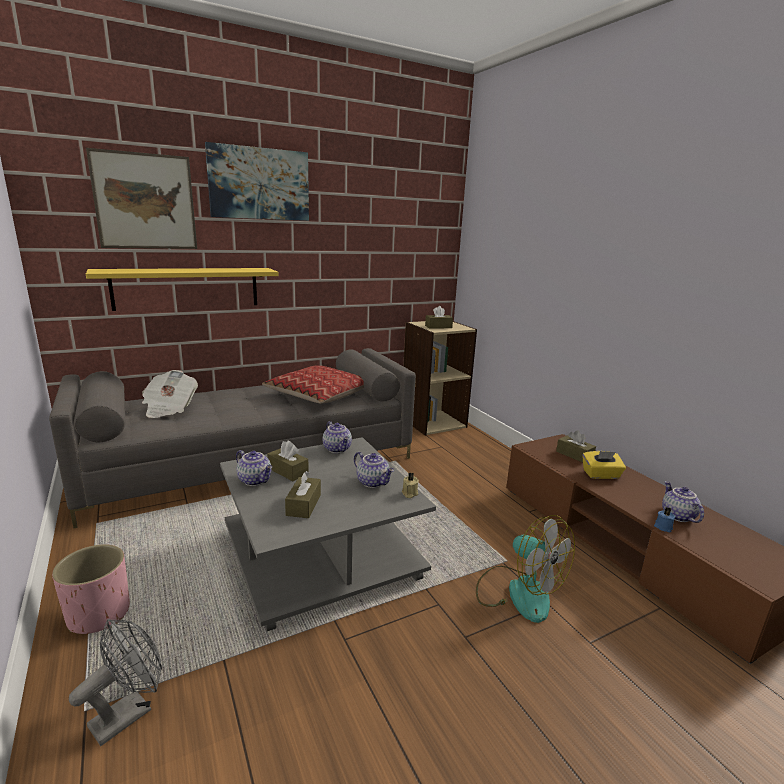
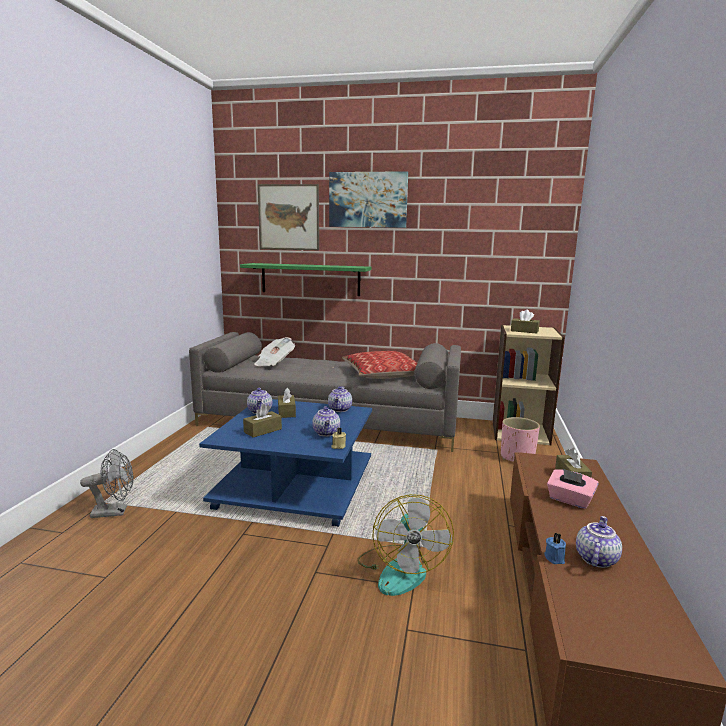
camera: 40 degrees right, 5 degrees down
pink planter [52,544,130,634] -> pink planter moved to [501,417,540,462]
yellow shelf [86,268,279,311] -> green shelf [240,263,372,296]
grey coffee table [220,437,436,631] -> blue coffee table [199,399,372,527]
yellow tissue box [582,451,626,479] -> pink tissue box [547,469,599,509]

